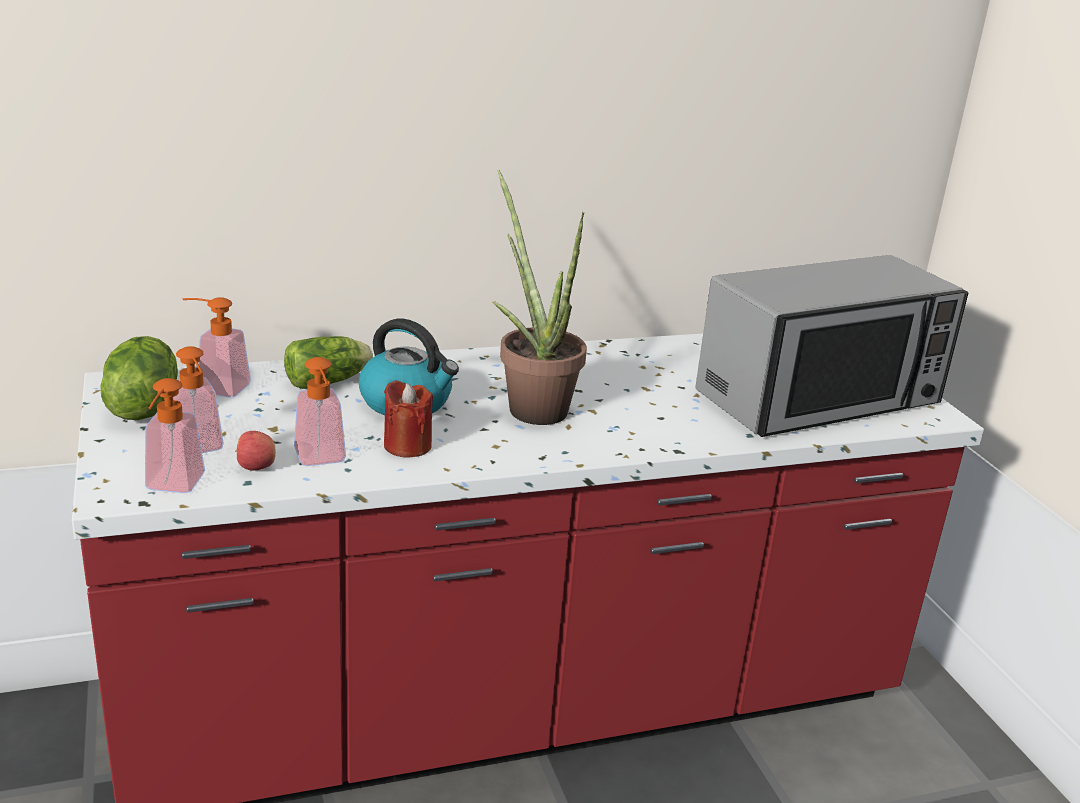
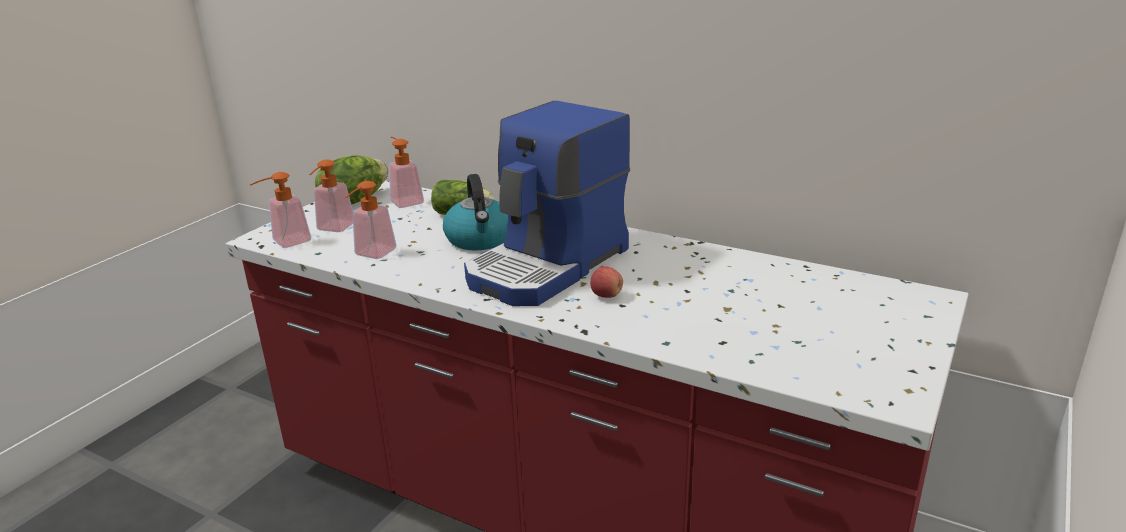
camera: 50 degrees right, 0 degrees up
apple [235,431,276,471] -> apple moved to [590,266,623,298]
red candle [384,380,433,458] -> none
potted plant [493,170,587,425] -> coffee machine [464,101,630,306]
microwave [695,255,969,437] -> none

